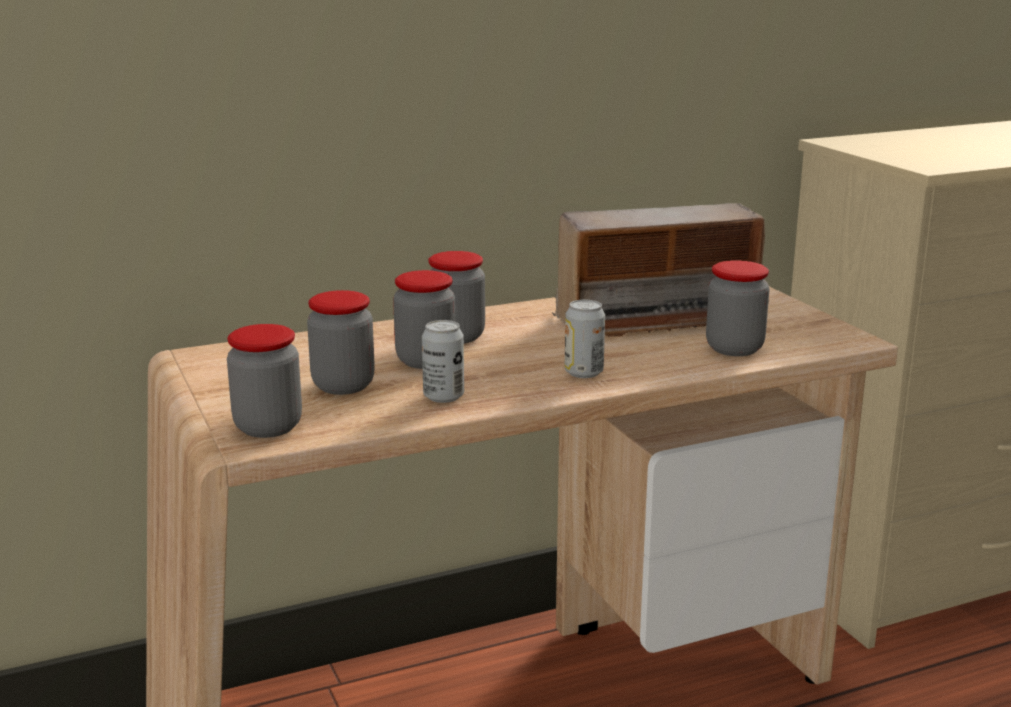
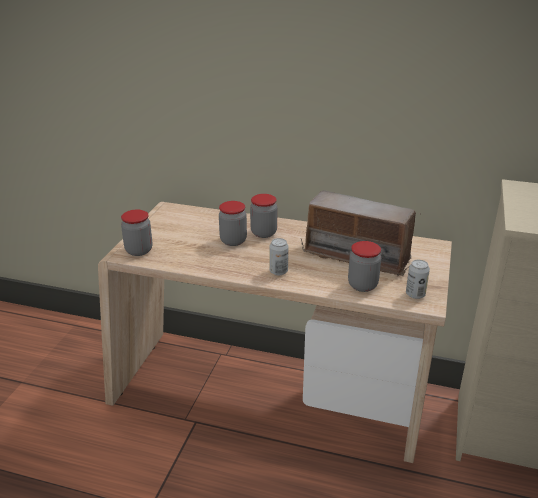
camera: 40 degrees right, 10 degrees up
jar [307,290,375,395] -> none
can [422,320,464,403] -> can moved to [406,260,430,299]

